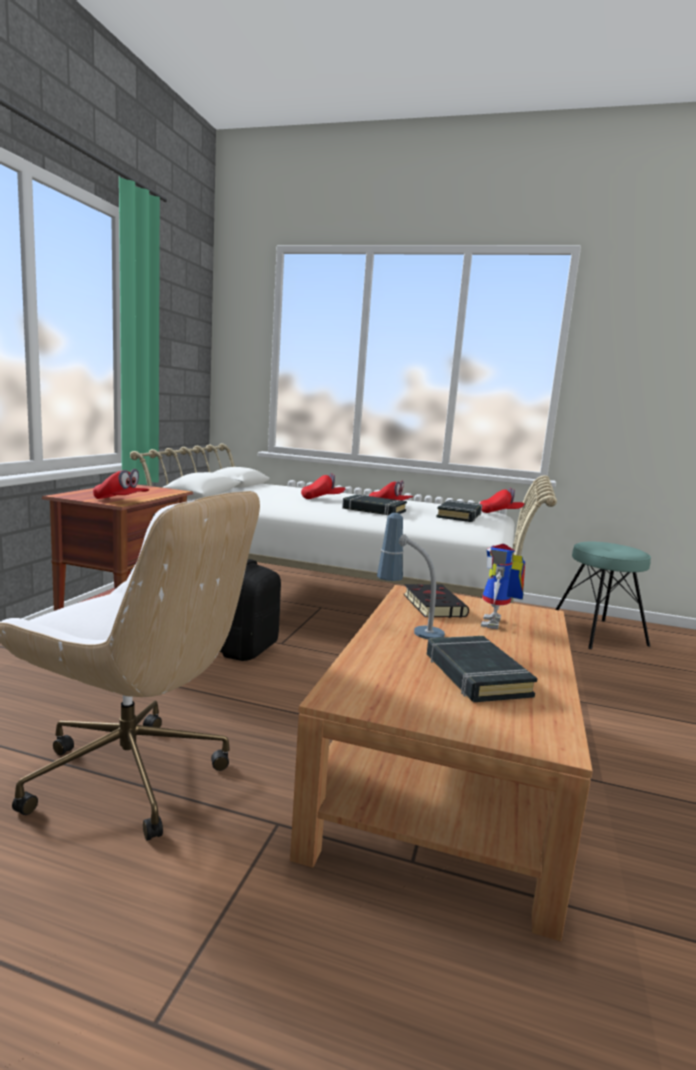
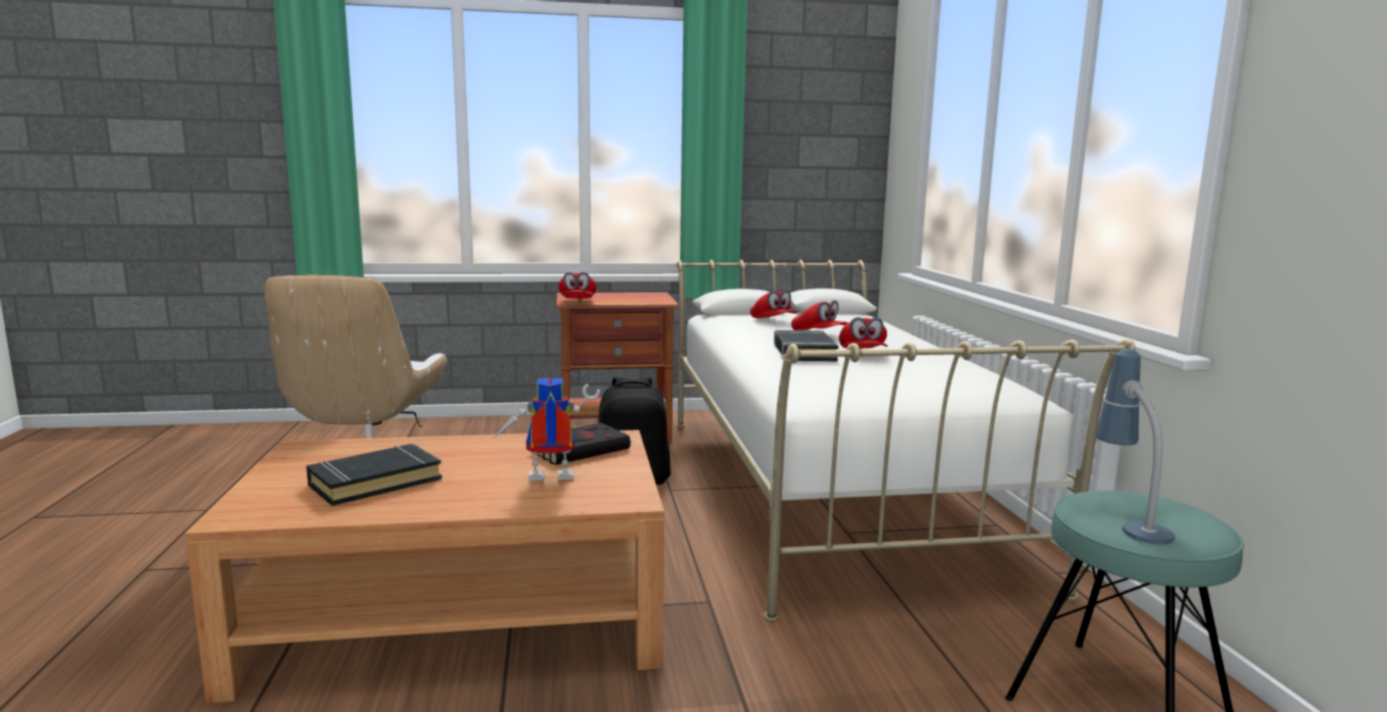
camera: 65 degrees right, 0 degrees up
table lamp [377,513,445,639] -> table lamp moved to [1096,348,1175,545]
black book [437,500,482,522] -> none
red cap [480,488,525,513] -> red cap moved to [750,290,797,318]

